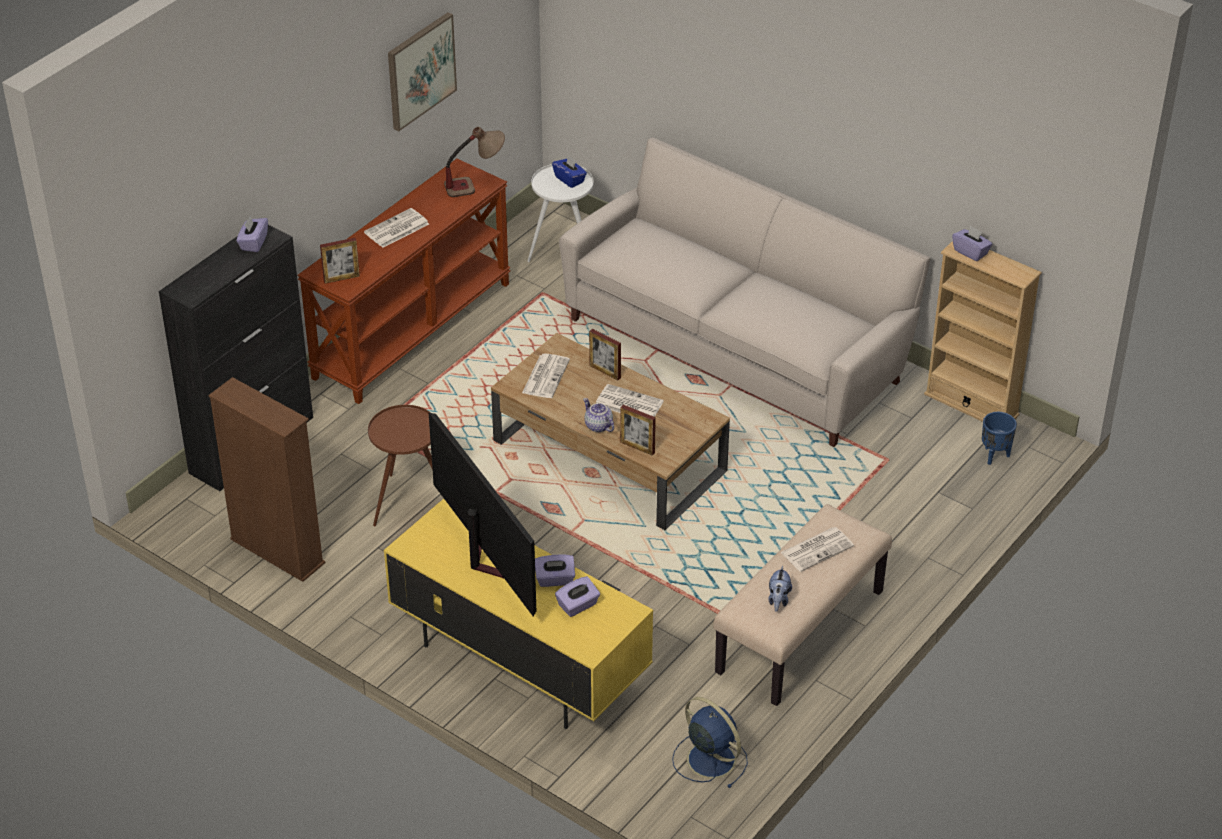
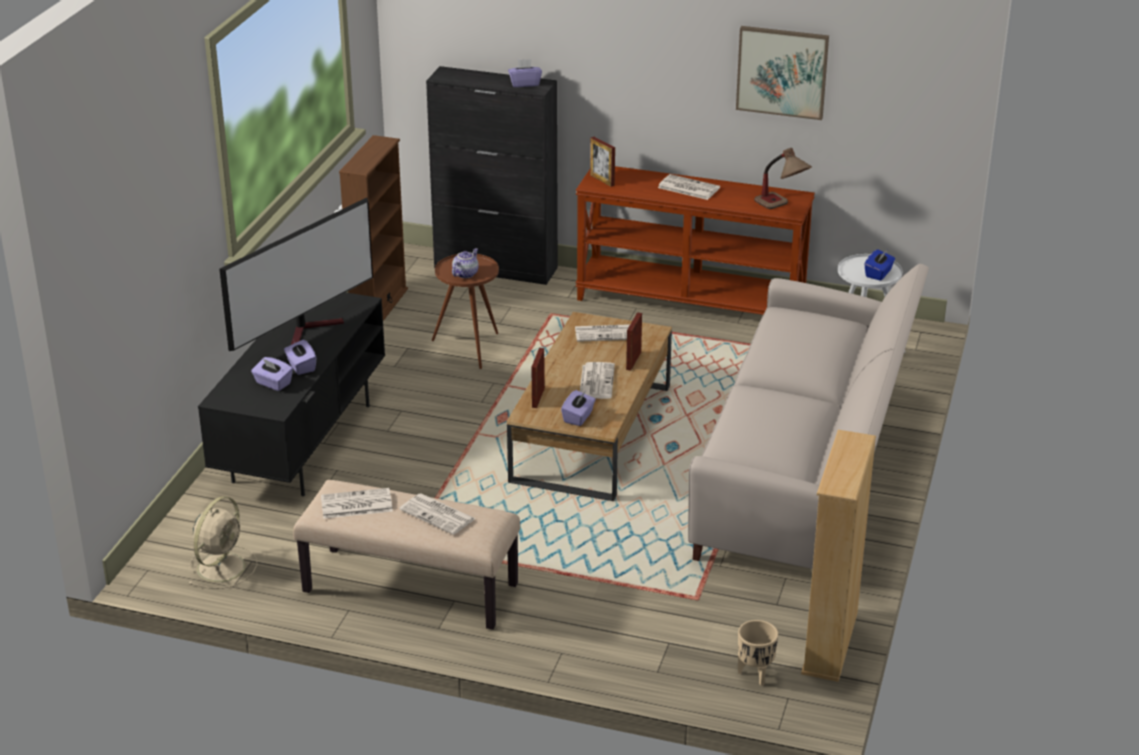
camera: 70 degrees right, 10 degrees down
yellow tv stand [384,499,653,729] -> black tv stand [198,292,385,496]
teapot [583,398,614,432] -> teapot moved to [452,248,479,278]
blue fan [672,697,748,788] -> beige fan [188,496,258,589]
plush toy [769,565,792,612] -> newspaper [321,488,393,519]
purple tissue box [952,225,992,261] -> purple tissue box moved to [561,390,596,426]
blue planter [982,412,1017,465] -> beige planter [738,620,778,686]

